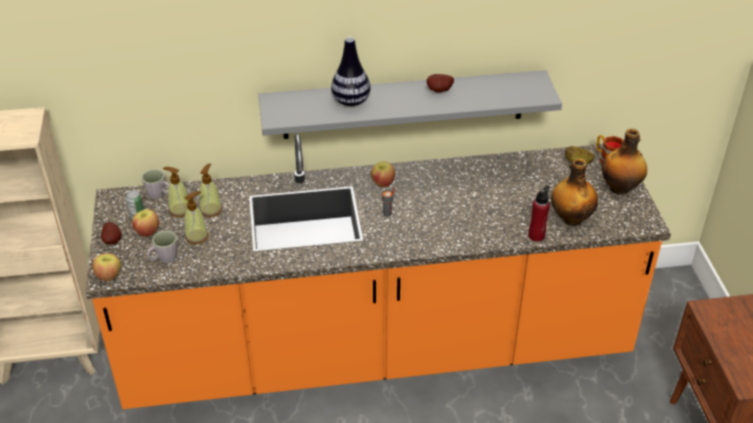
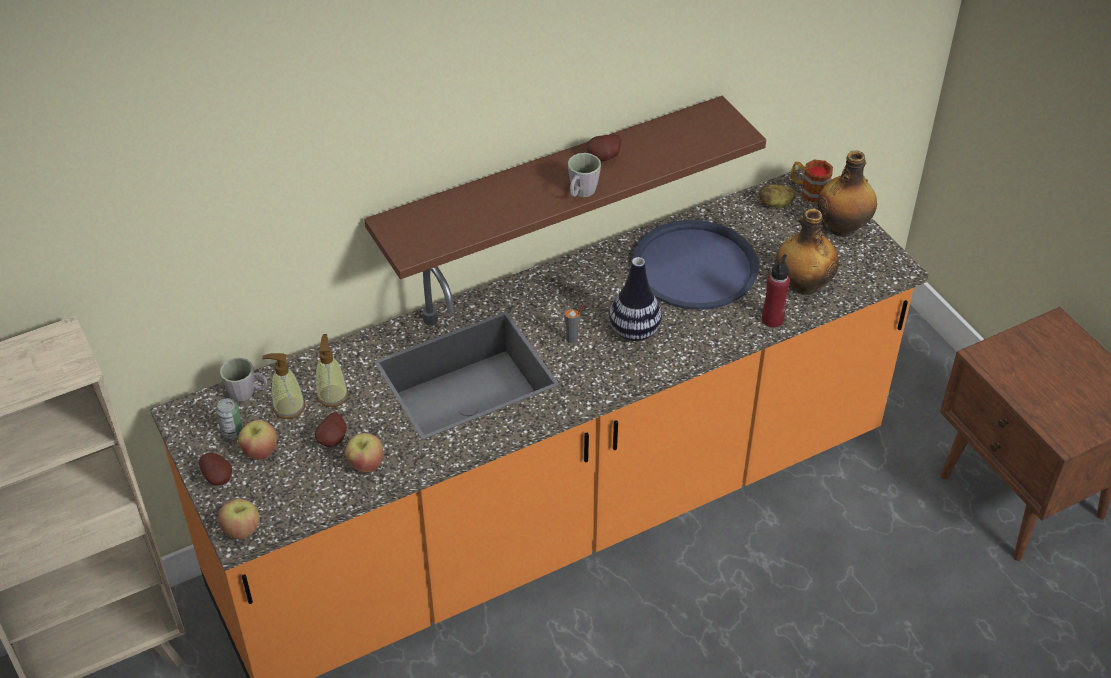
camera: 20 degrees left, 5 degrees up
grey mug [147,231,177,263] -> grey mug moved to [568,153,601,197]
soap dispenser [185,191,208,244] -> potato [315,412,347,447]
grey shelf [259,70,562,139] -> brown shelf [364,96,766,279]
vase [331,37,371,106] -> vase moved to [609,257,662,341]
apple [371,161,395,187] -> apple moved to [345,433,384,473]
none -> blue tray [632,220,759,310]

